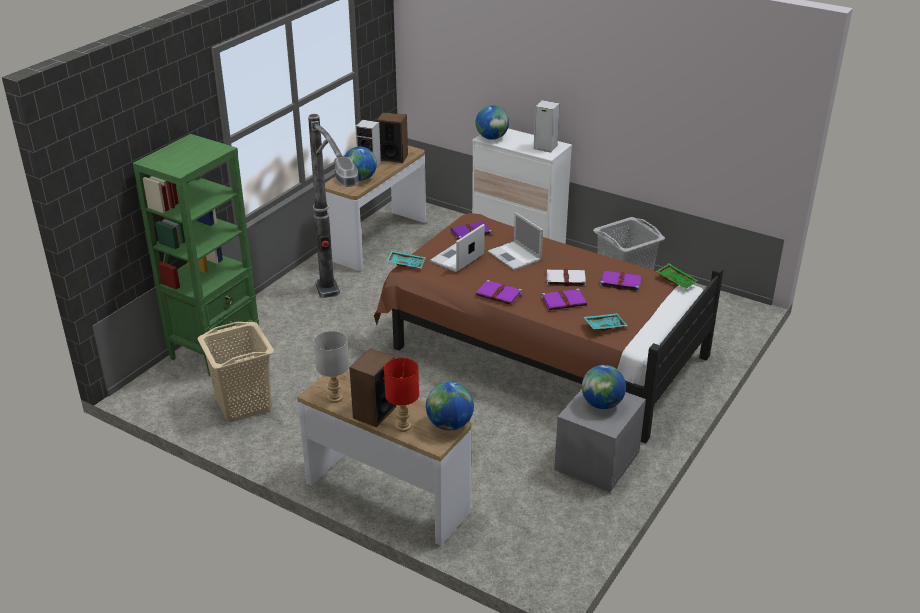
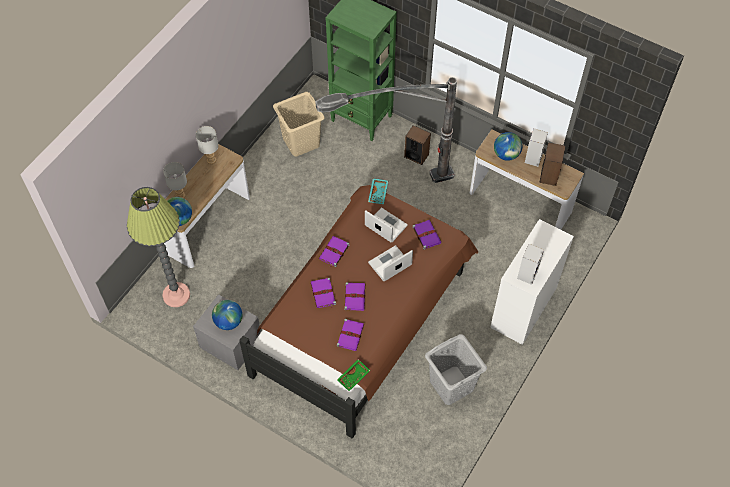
camera: 90 degrees right, 25 degrees up
speaker [349,348,396,427] -> speaker moved to [404,125,431,165]
red table lamp [384,358,419,432] -> grey table lamp [163,162,187,198]
globe [476,105,509,140] -> none
white book [544,270,586,287] -> purple book [344,282,365,311]
turquoise tray [584,313,628,331] -> none
none -> floor lamp [127,187,190,307]

